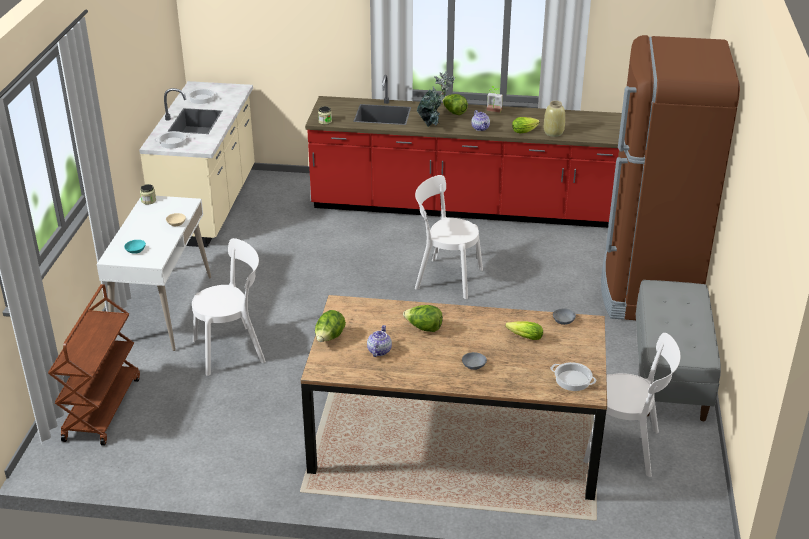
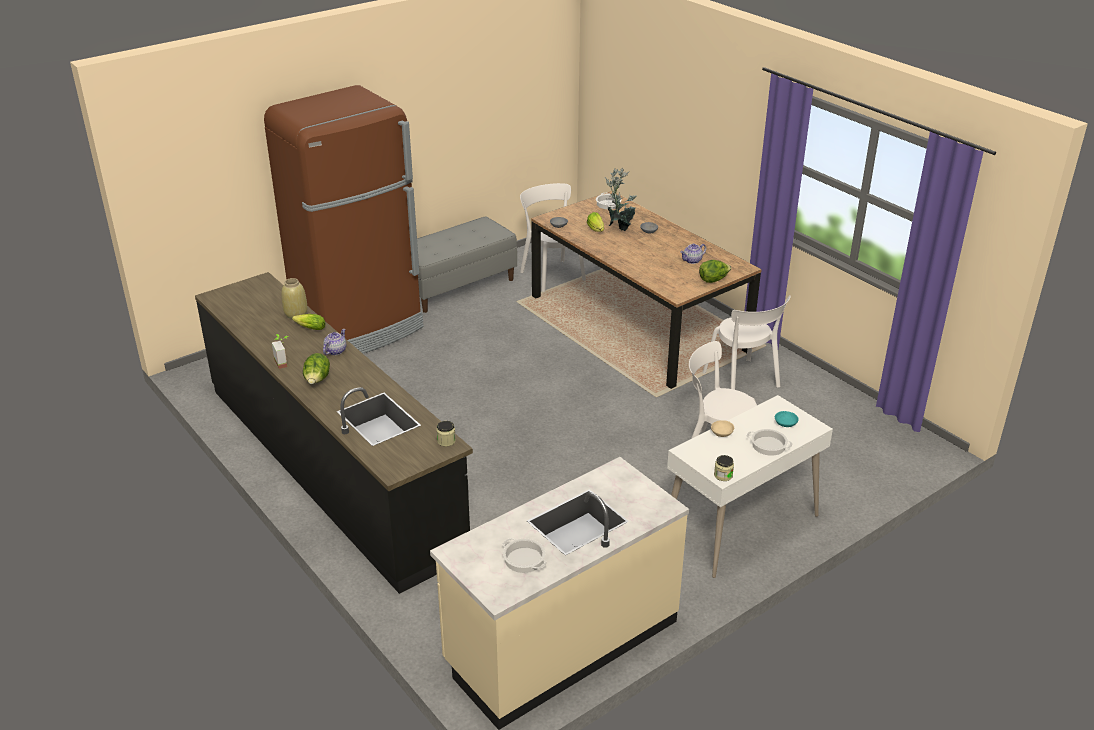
camera: 135 degrees left, 0 degrees up
brown cart [48,284,140,446] -> none
cooking pot [154,131,190,149] -> cooking pot moved to [746,429,792,456]
red counter [305,75,622,228] -> black counter [195,272,473,594]
lettuce [403,305,443,332] -> none
white chair [415,175,483,299] -> white chair moved to [703,295,791,390]
potted plant [417,71,455,127] -> potted plant moved to [605,168,637,231]

